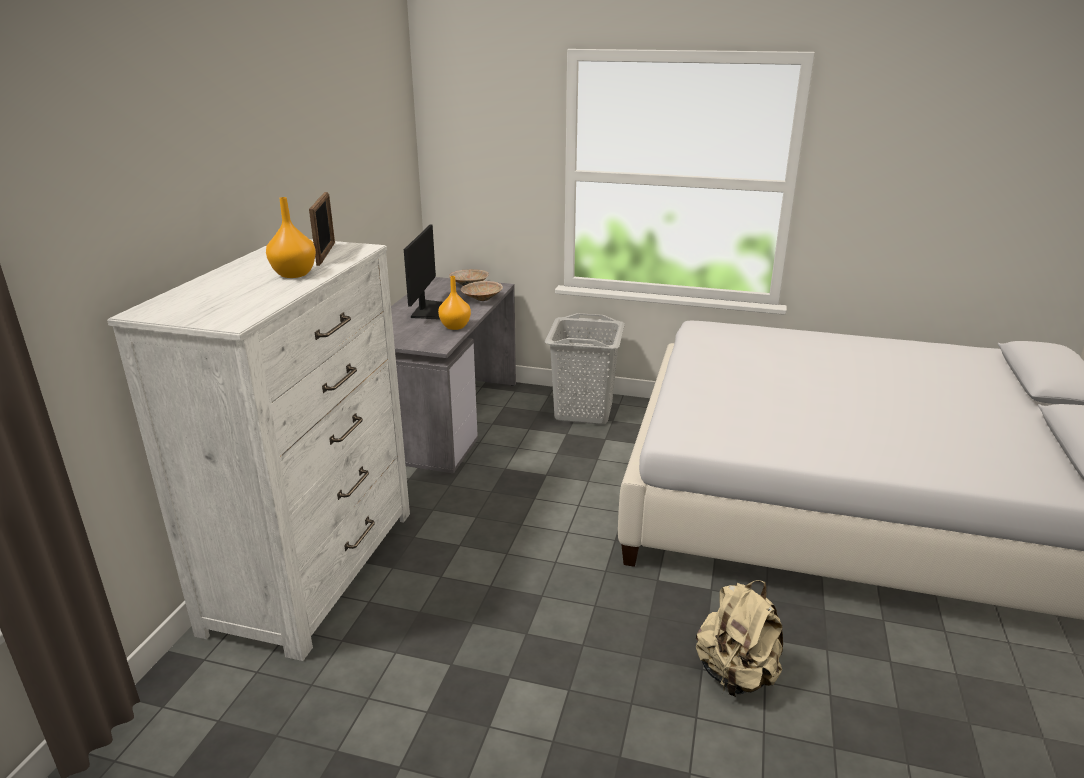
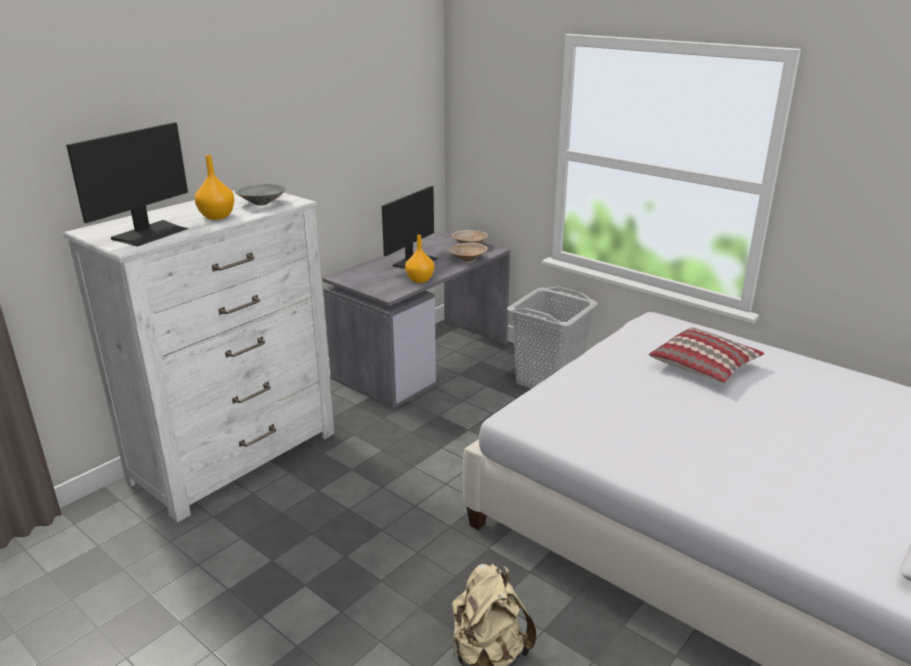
camera: 25 degrees right, 0 degrees up
picture frame [309,192,335,266] -> grey bowl [234,183,286,206]
none -> monitor [66,122,189,247]
none -> pillow [649,328,764,383]

